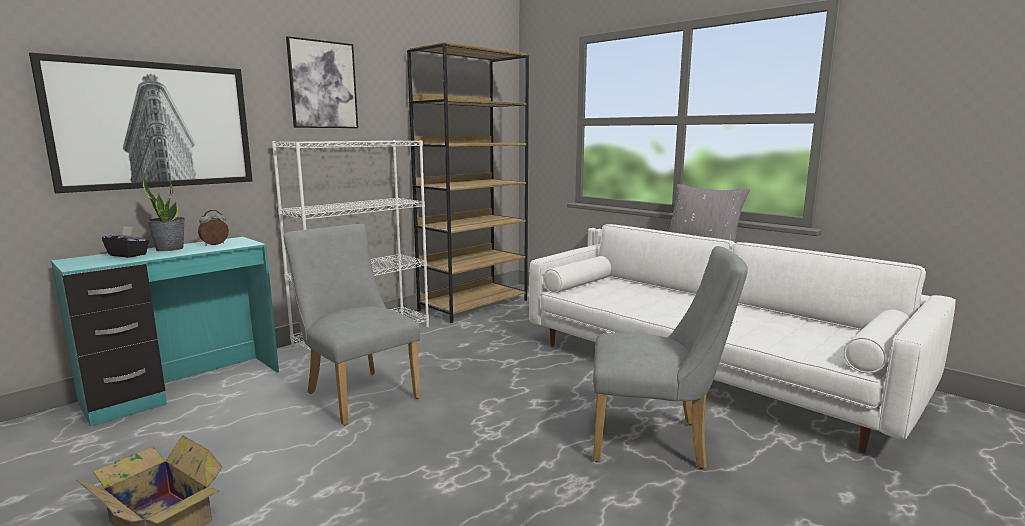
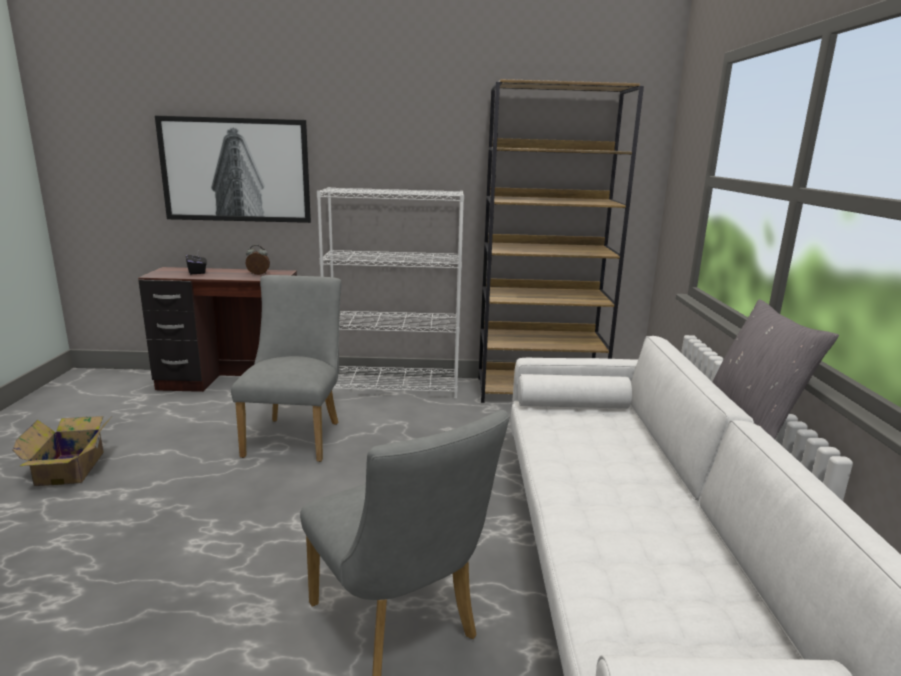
camera: 45 degrees right, 5 degrees up
turquoise desk [51,237,279,427] -> brown desk [138,267,297,392]
potted plant [143,176,185,251] -> none
picture [286,36,358,128] -> none

